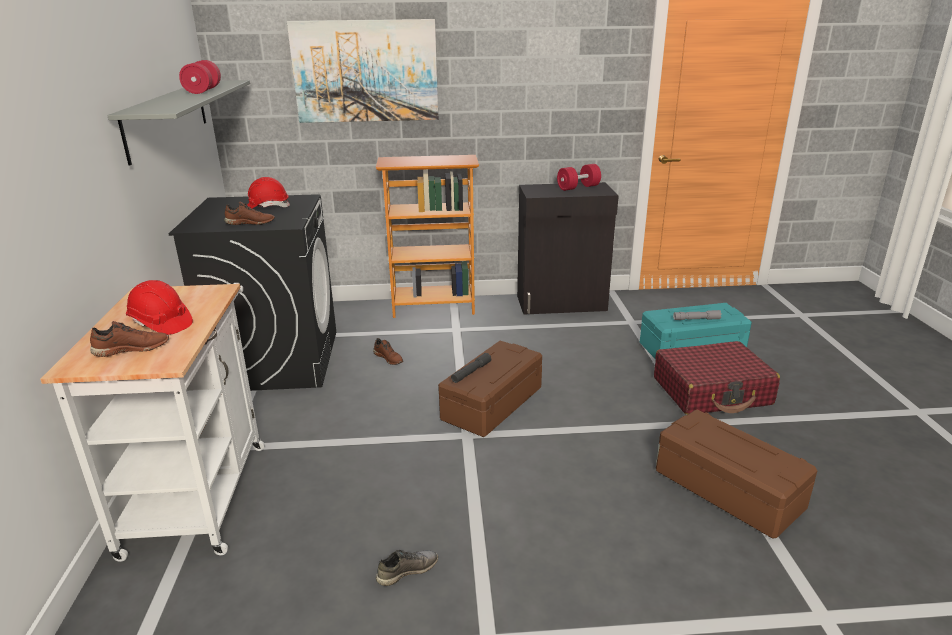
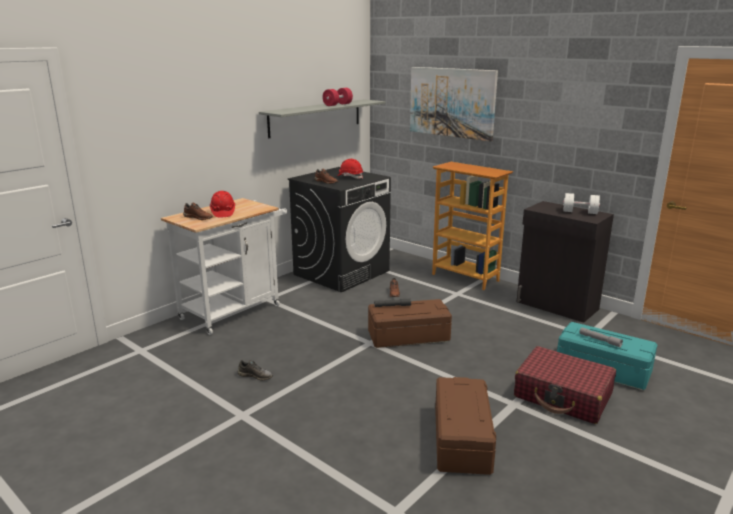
camera: 45 degrees right, 5 degrees down
red dumbbell [557,164,601,191] -> white dumbbell [563,193,600,214]

